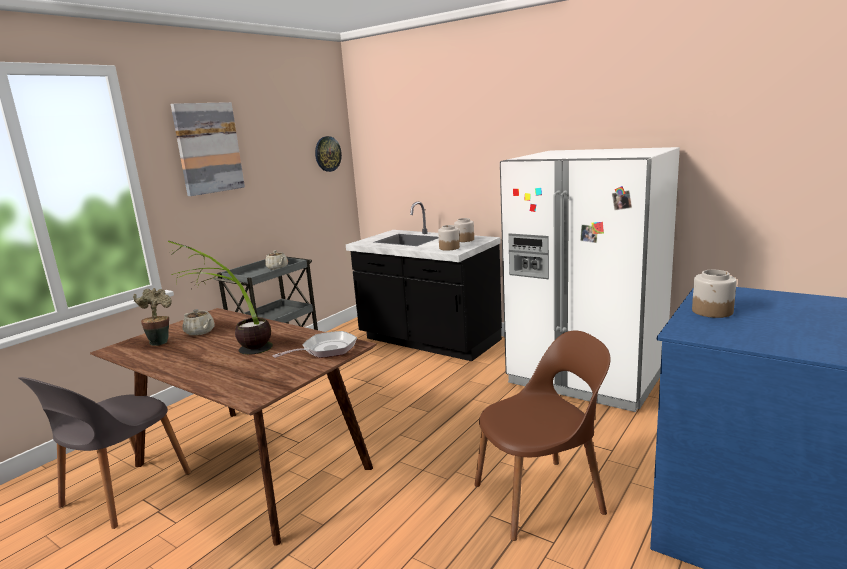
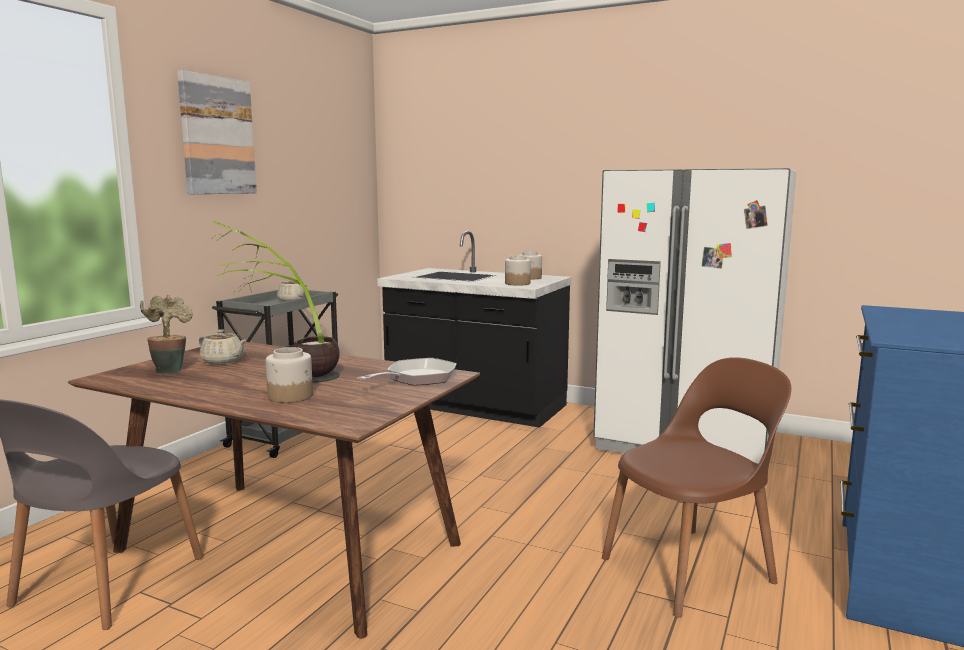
camera: 10 degrees left, 5 degrees down
wall clock [315,136,342,172] -> none
jar [692,270,737,318] -> jar moved to [266,347,313,403]

